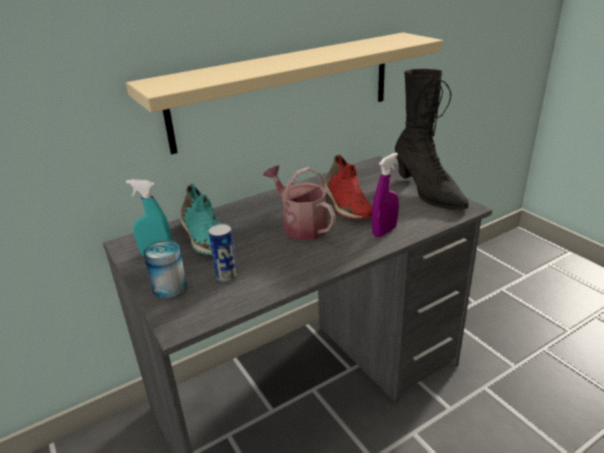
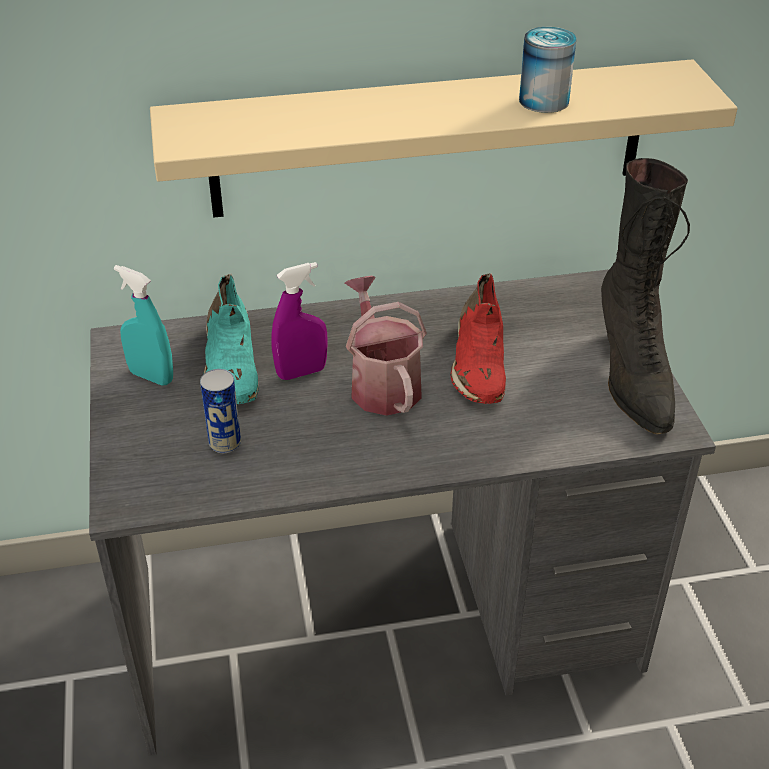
camera: 20 degrees right, 10 degrees up
can [143,240,187,298] -> can moved to [519,27,577,113]
purple spray bottle [372,153,399,237] -> purple spray bottle moved to [272,262,328,380]

